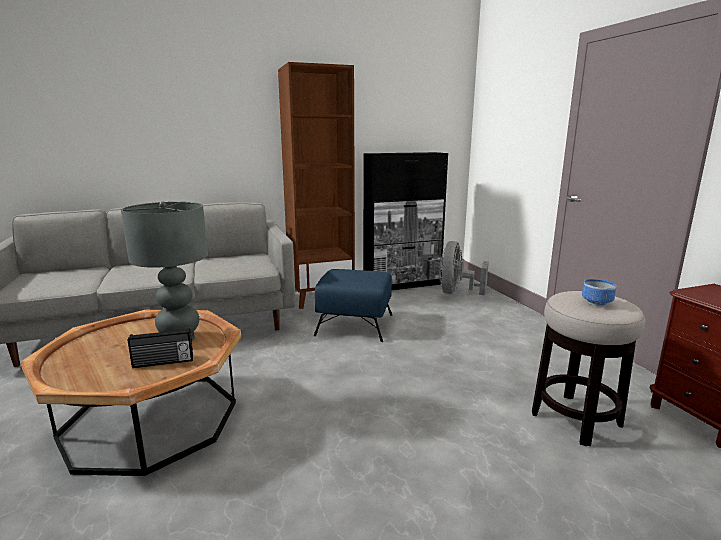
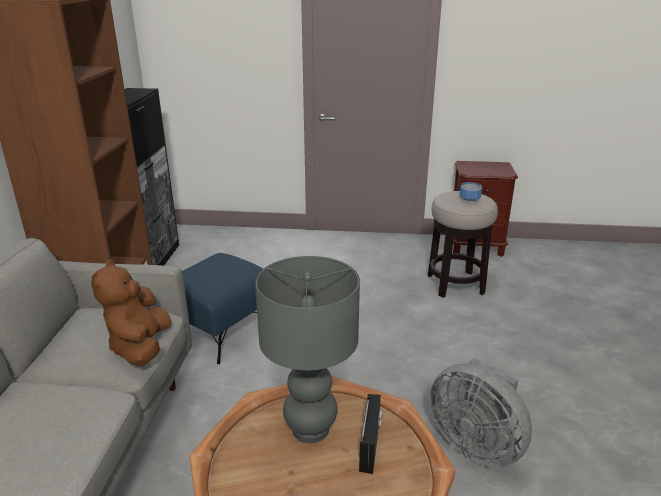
camera: 65 degrees left, 10 degrees up
grey fan [439,241,489,295] -> grey fan moved to [430,357,532,468]
none -> brown plush toy [91,259,172,366]

